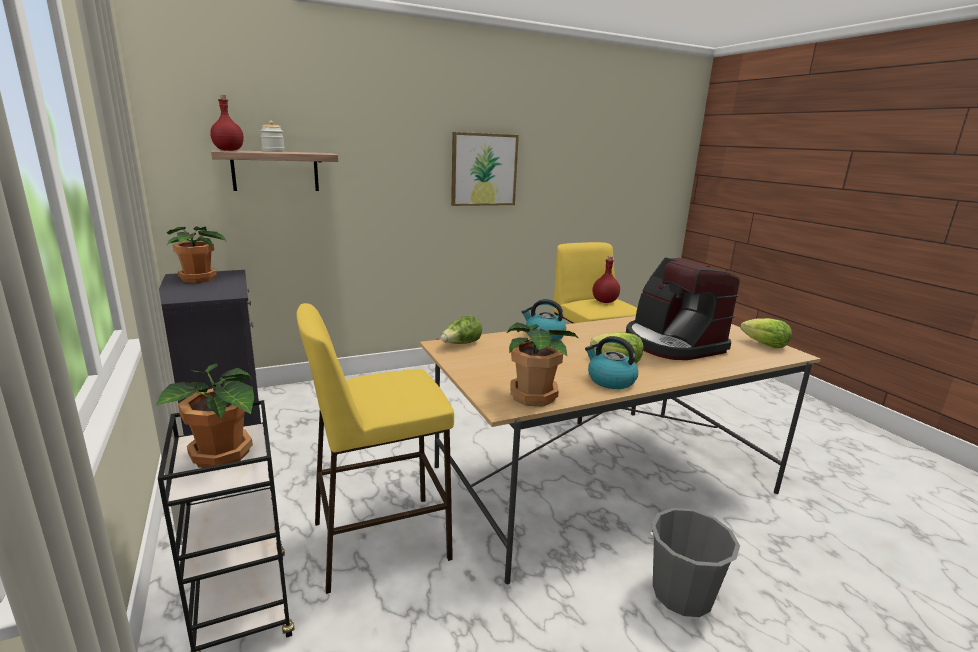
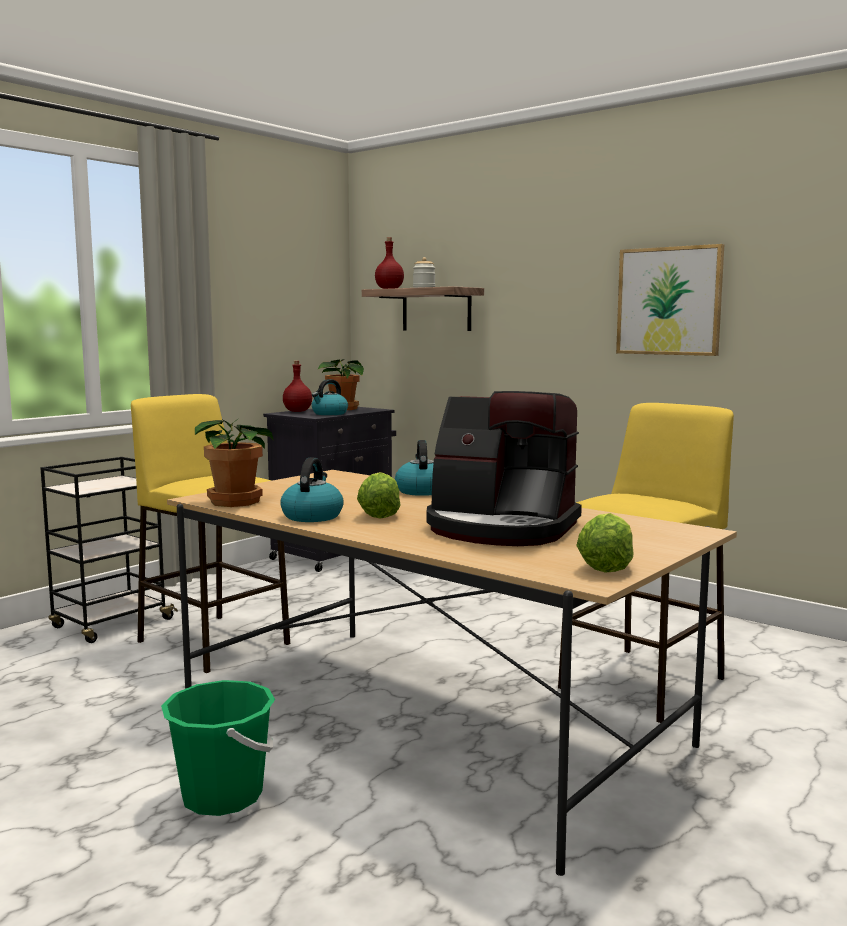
camera: 65 degrees right, 10 degrees down
potted plant [156,363,254,468] -> none
lettuce [441,315,482,344] -> none
red bottle [593,256,620,303] -> red bottle moved to [283,361,312,412]
coffee machine [626,257,740,360] -> coffee machine turned 105 degrees counterclockwise [427,391,582,546]
grey bucket [647,508,740,617] -> green bucket [161,680,275,816]
none -> kettle [312,379,348,415]

